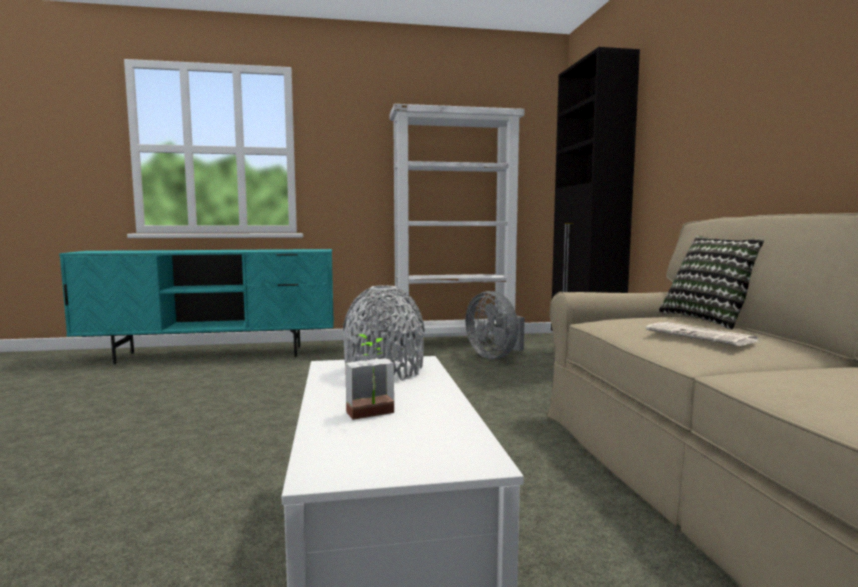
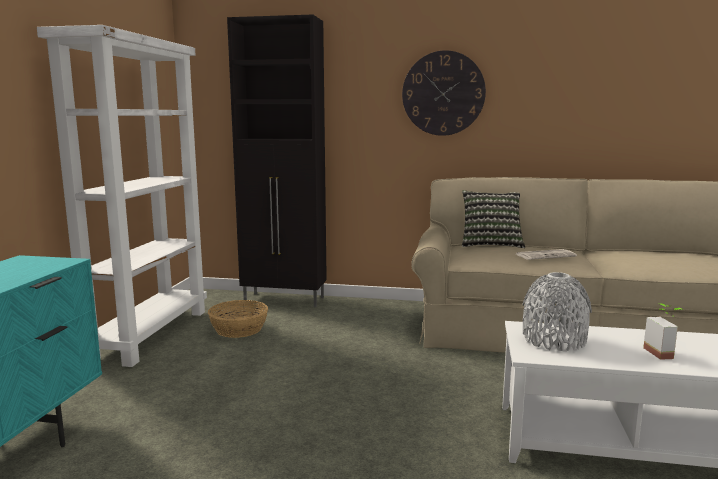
camera: 70 degrees left, 5 degrees up
grey fan [465,291,525,359] -> basket [208,300,268,338]
none -> wall clock [402,50,486,136]

